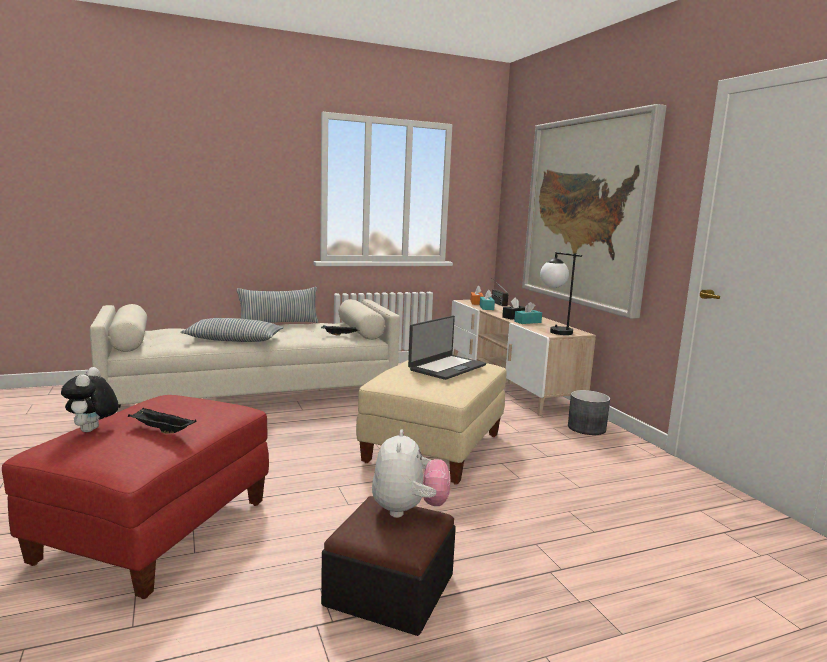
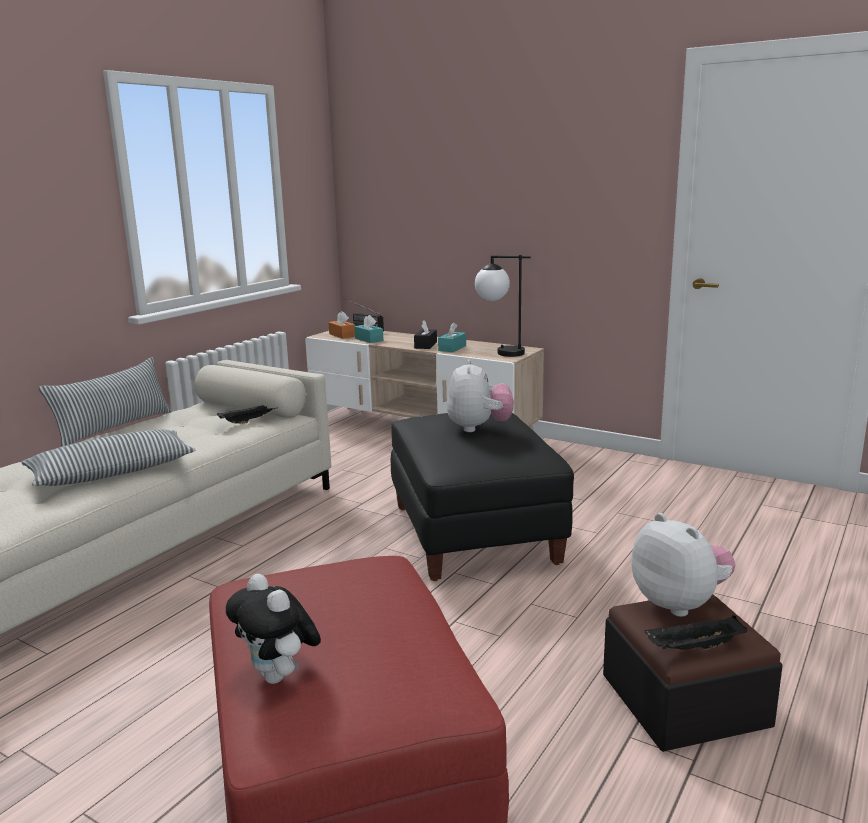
camera: 35 degrees left, 5 degrees up
black tray [128,408,197,433] -> black tray moved to [645,616,747,651]
beige ottoman [356,360,507,485] -> black ottoman [391,413,574,581]
laptop [408,315,486,380] -> plush toy [447,359,514,432]
picture [522,104,667,319] -> none
grey planter [568,390,610,435] -> none

